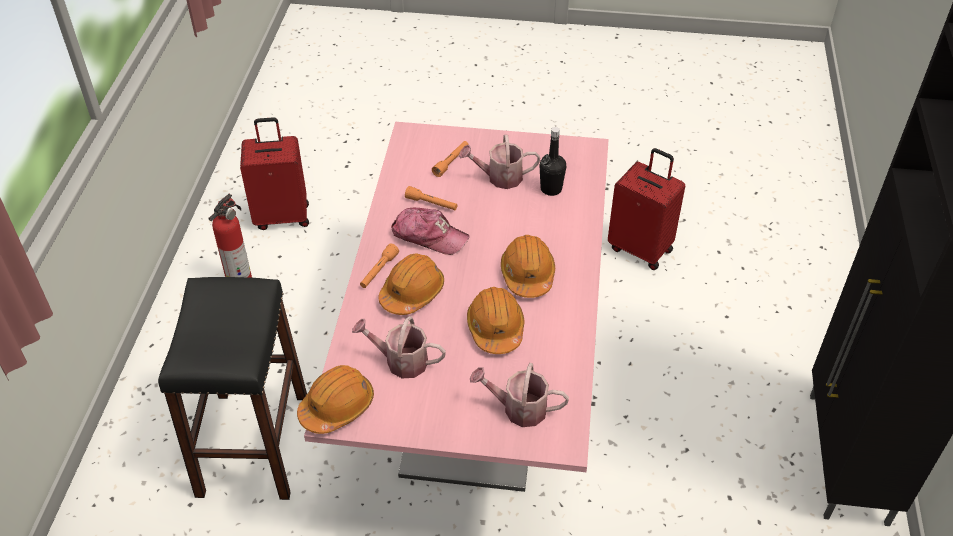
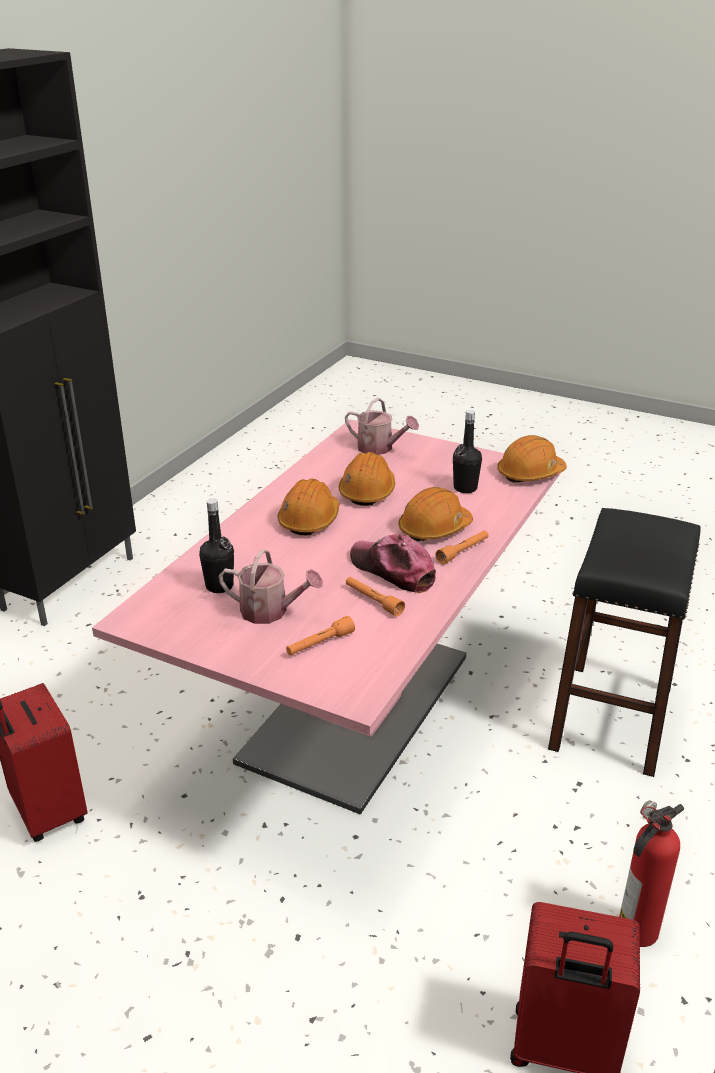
camera: 160 degrees left, 15 degrees down
watering can [352,316,446,378] -> black bottle [453,410,482,493]

